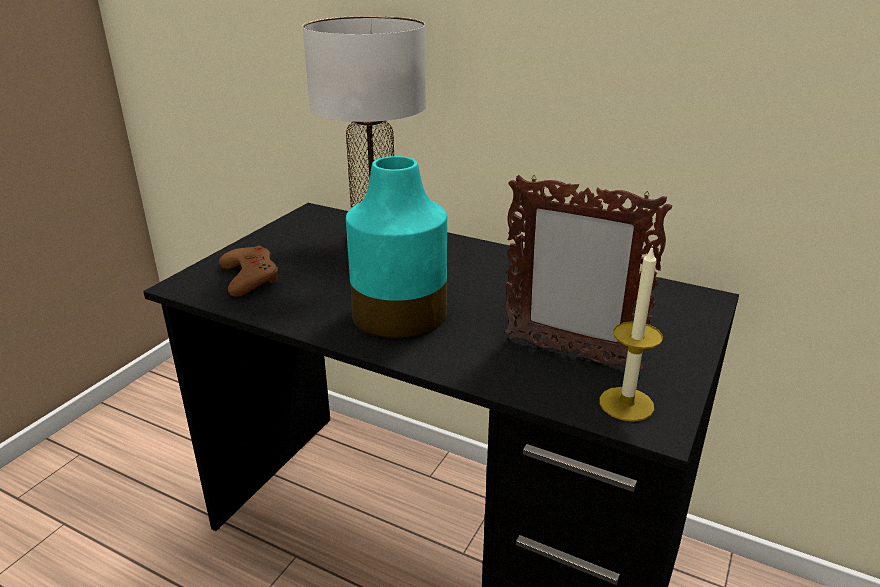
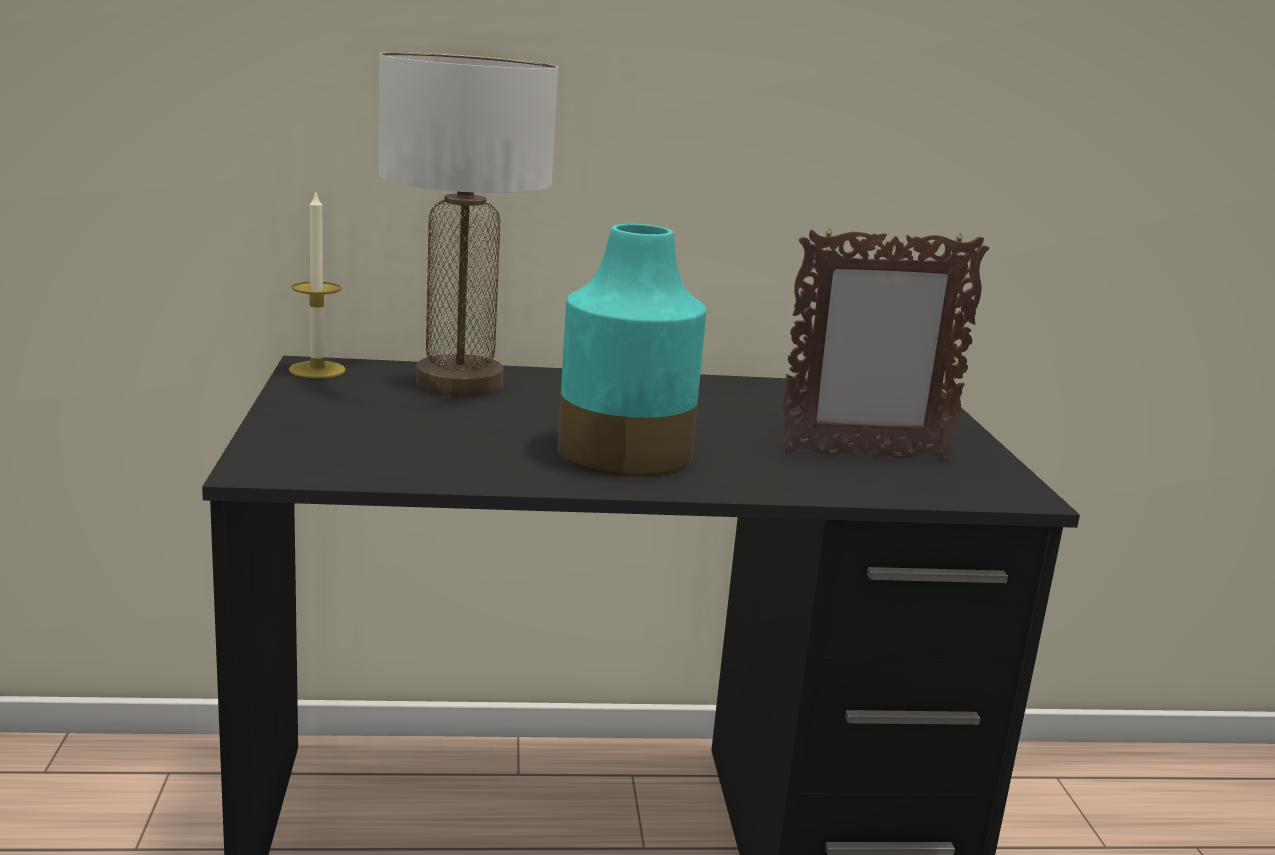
camera: 35 degrees left, 10 degrees down
brown game controller [219,246,278,297] -> none
candle [600,245,663,422] -> candle moved to [289,191,346,378]

